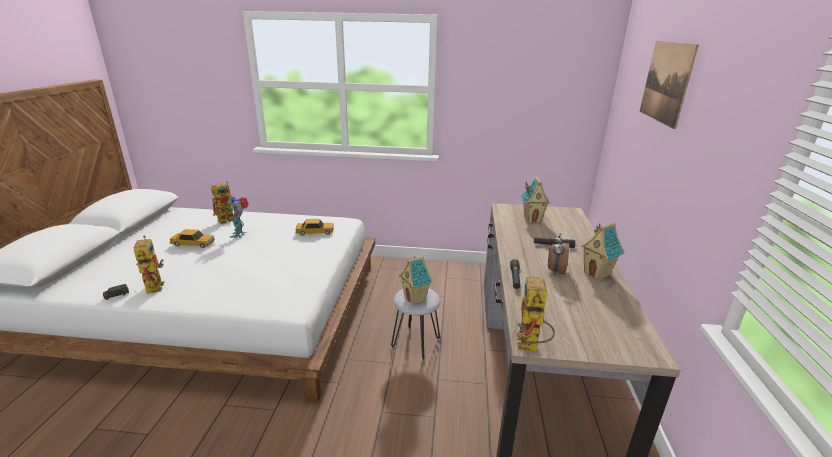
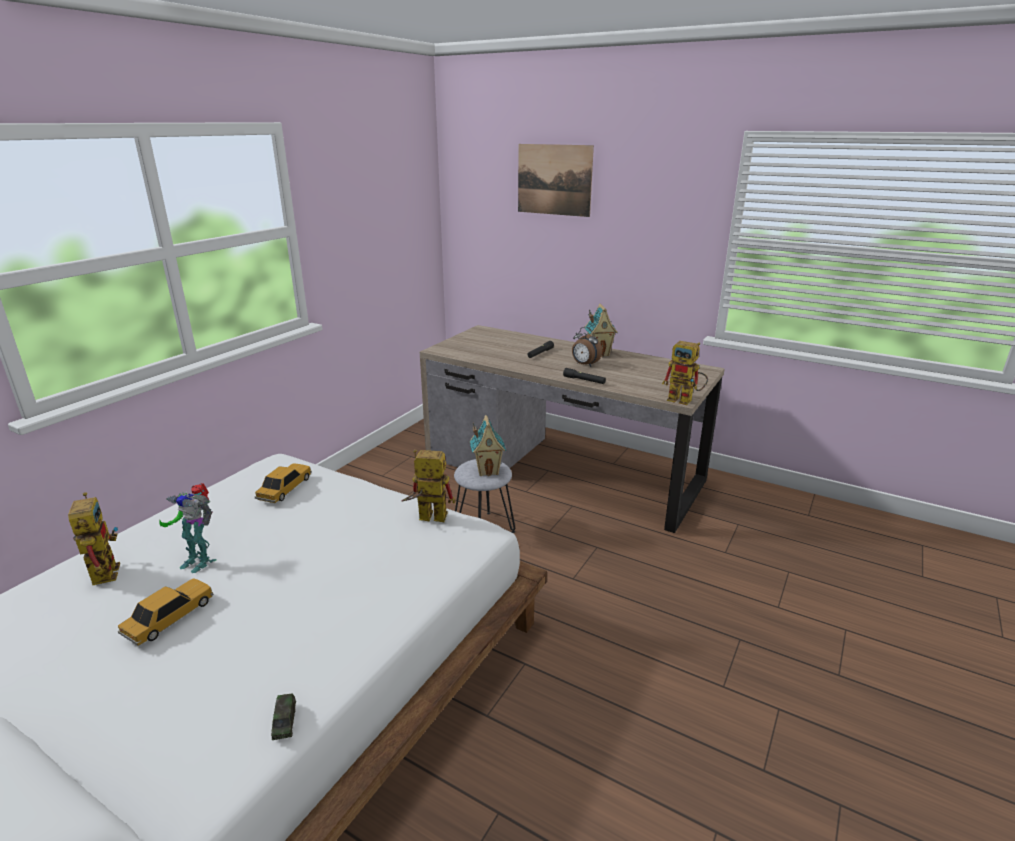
camera: 65 degrees left, 0 degrees up
toy robot [134,235,164,294] -> toy robot moved to [402,449,456,522]
toy house [520,177,551,223] -> none

